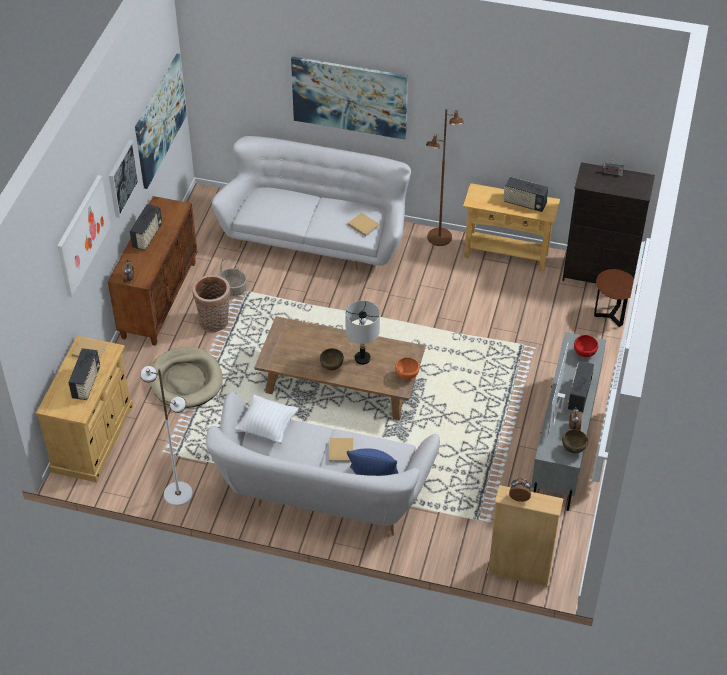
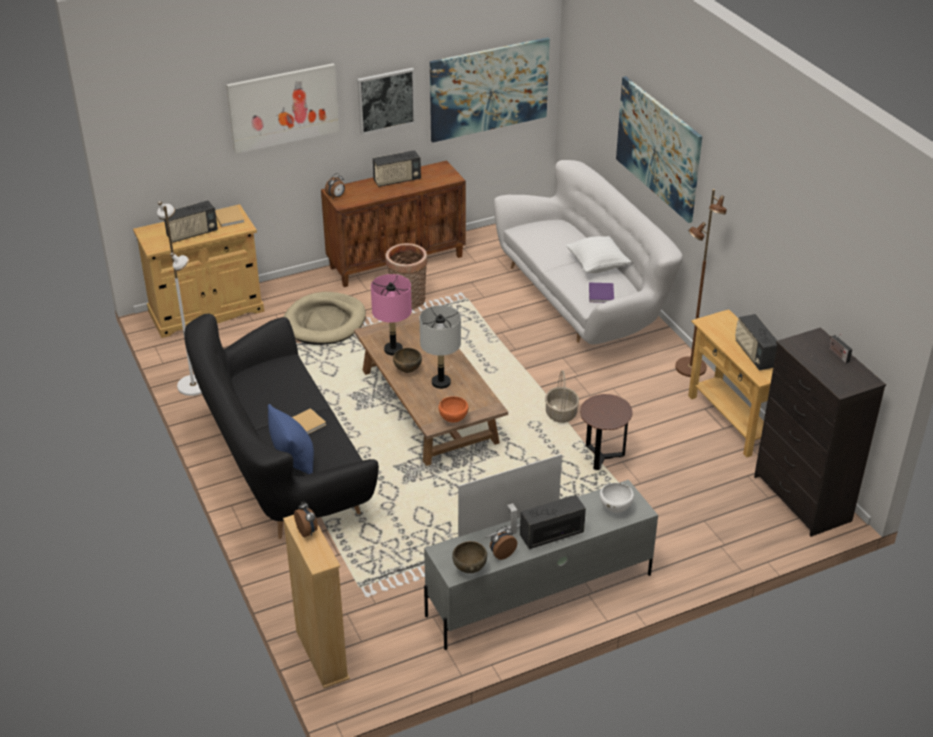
camera: 50 degrees right, 10 degrees down
white sofa [206,392,440,536] -> black sofa [184,313,379,539]
basket [218,258,247,296] -> basket moved to [545,371,579,423]
white pillow [235,395,299,444] -> white pillow moved to [566,236,631,273]
beige book [348,213,379,236] -> purple book [589,283,614,303]
red bowl [574,335,598,357] -> white bowl [600,483,634,513]
brown side table [594,269,637,327] -> brown side table moved to [580,394,633,470]
none -> pink table lamp [371,274,412,356]

